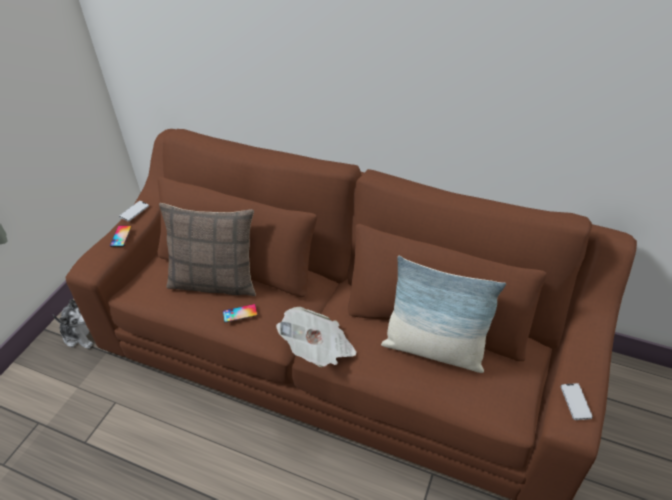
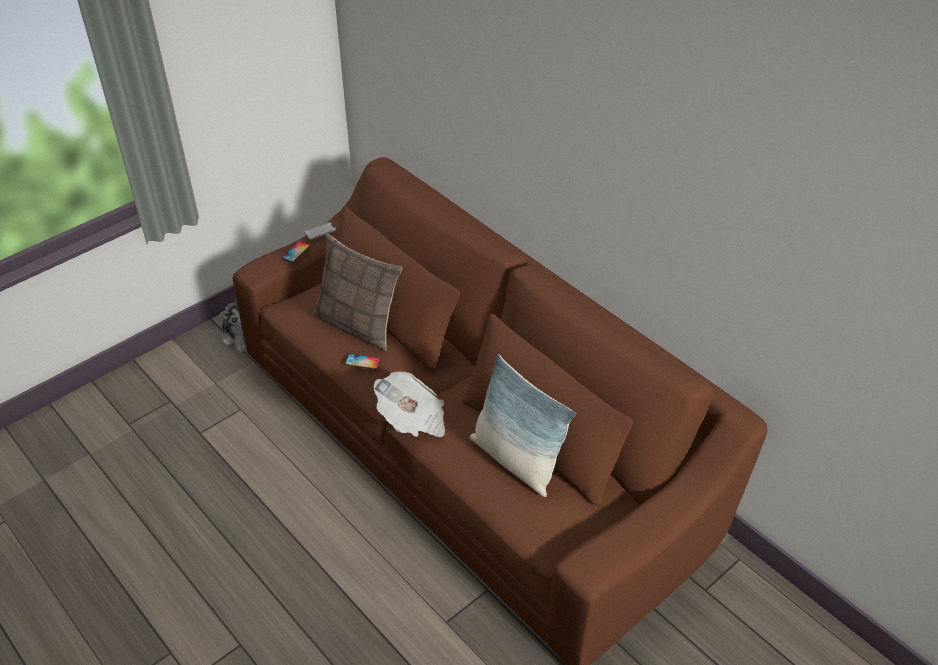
camera: 25 degrees right, 0 degrees up
phone [561,383,593,420] -> none

